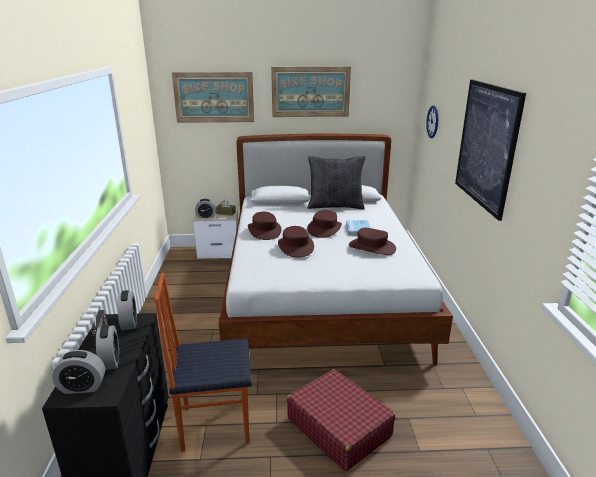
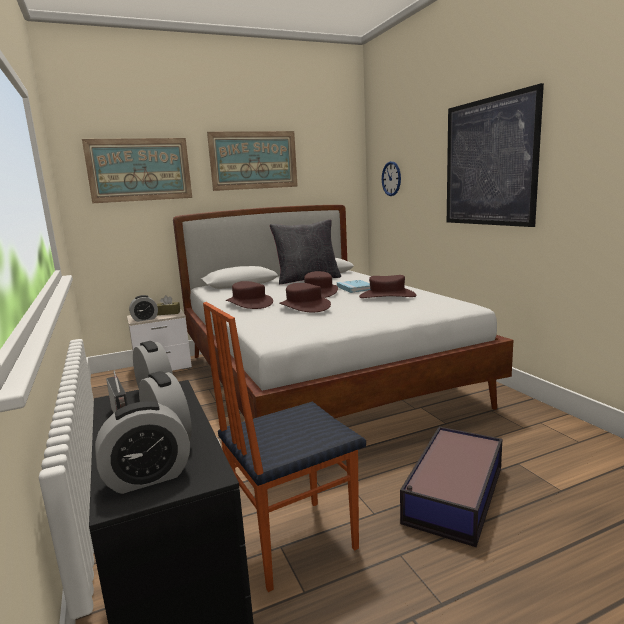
camera: 20 degrees left, 10 degrees down
red suitcase [287,369,396,471] -> storage box [400,427,502,547]

